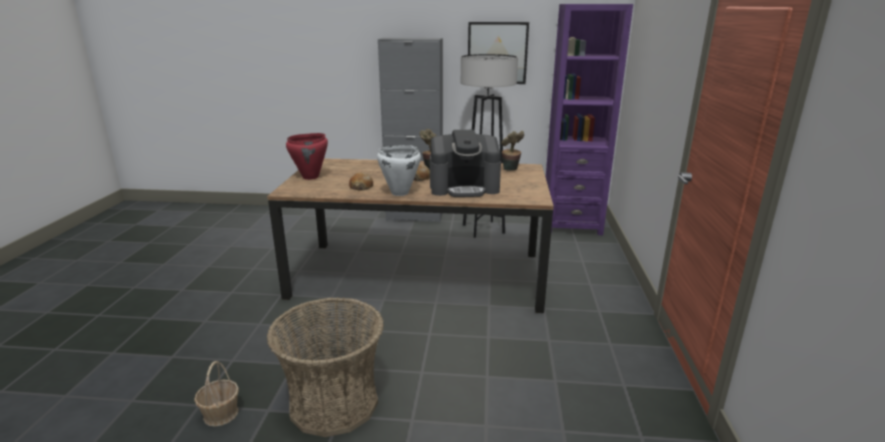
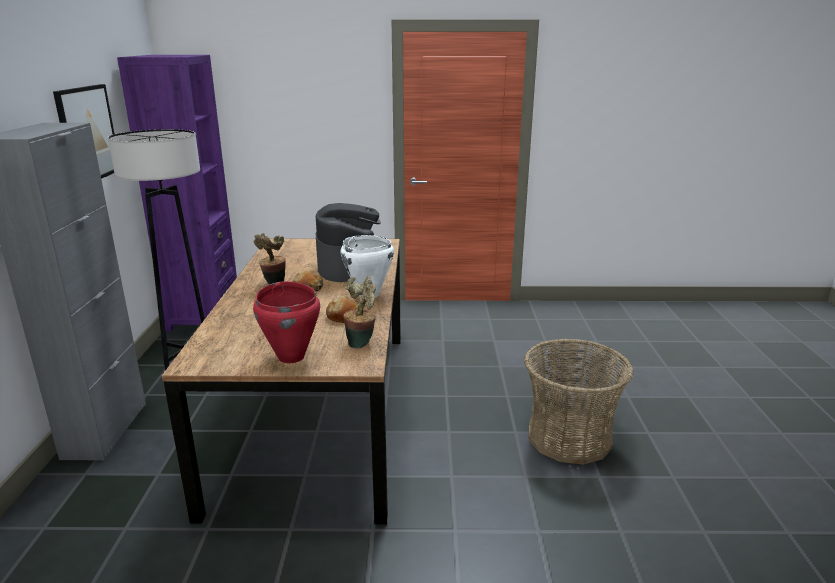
camera: 95 degrees left, 0 degrees up
basket [194,361,239,427] -> none
potted plant [501,131,524,171] -> potted plant moved to [343,276,376,348]

